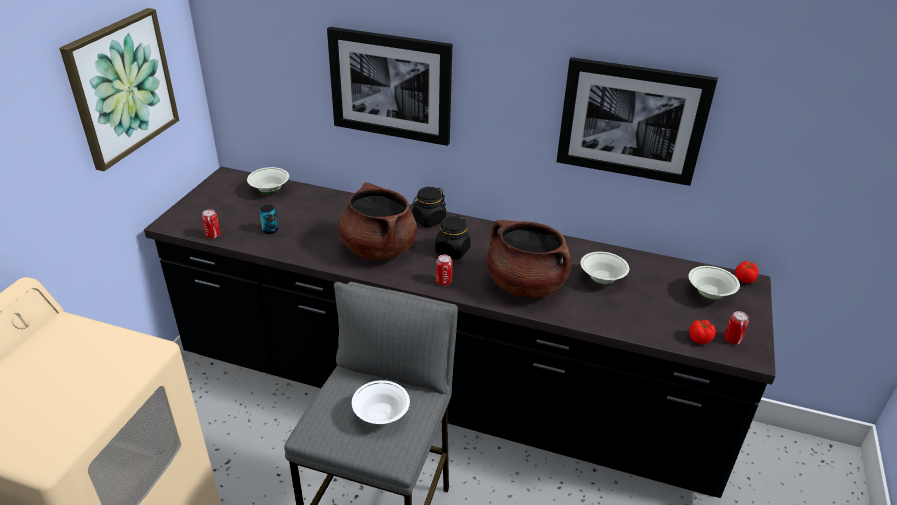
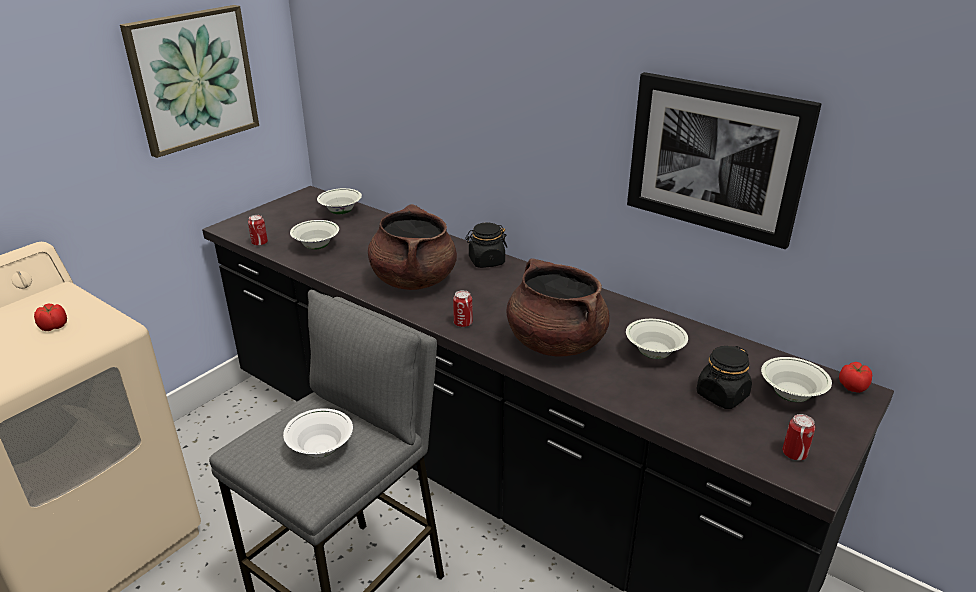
camera: 20 degrees right, 5 degrees down
can [260,205,278,234] -> white bowl [290,220,339,249]
picture [327,27,453,146] -> none
black jar [435,215,471,260] -> black jar moved to [697,346,752,409]
tomato [689,320,716,345] -> tomato moved to [34,304,67,331]

